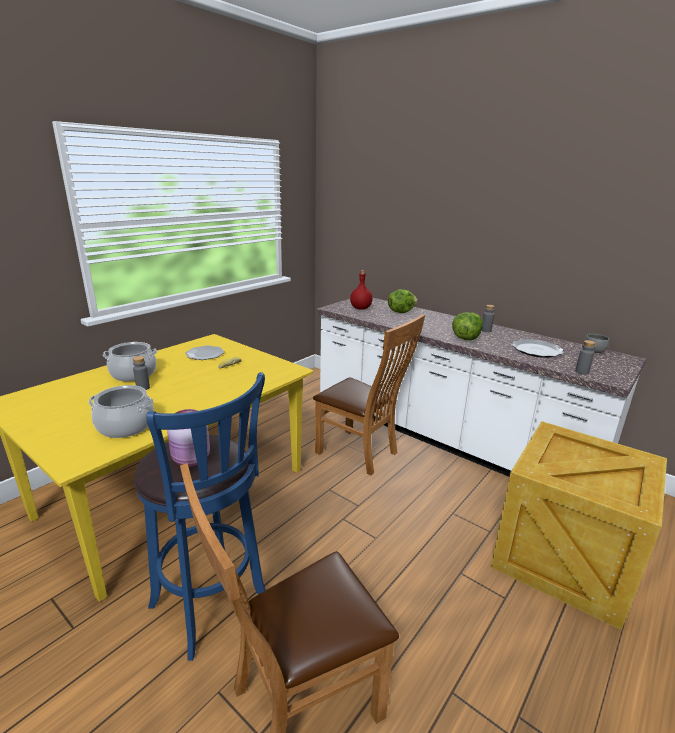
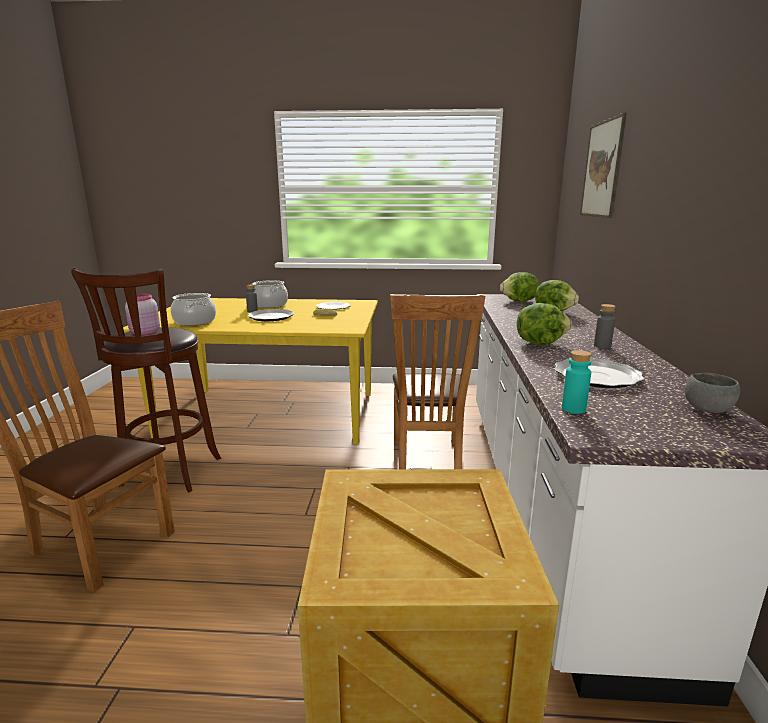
camera: 55 degrees right, 5 degrees down
blue stool [134,372,266,661] -> brown stool [71,268,221,492]
red bottle [350,270,373,310] -> lettuce [500,272,539,302]
grey bottle [575,340,595,375] -> turquoise bottle [562,350,591,414]
none -> plate [247,309,294,321]
none -> picture [580,113,627,218]

